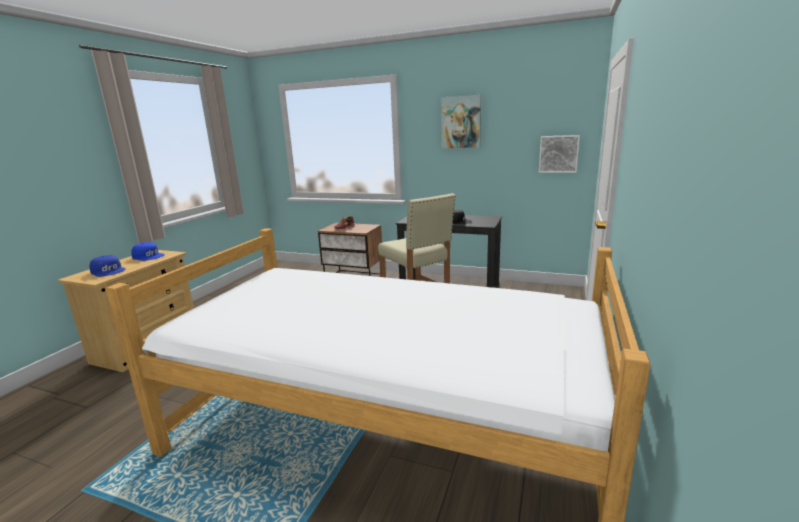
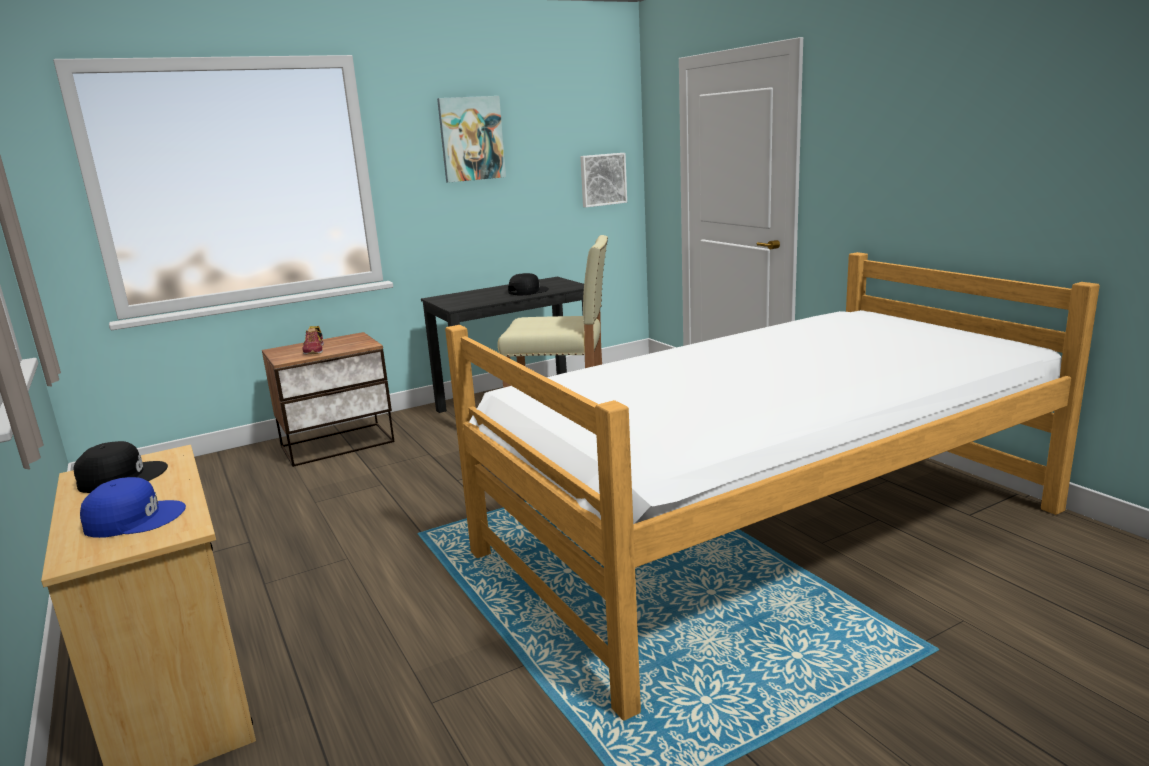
camera: 50 degrees left, 0 degrees up
blue cap [131,242,165,261] -> black cap [74,441,168,493]

